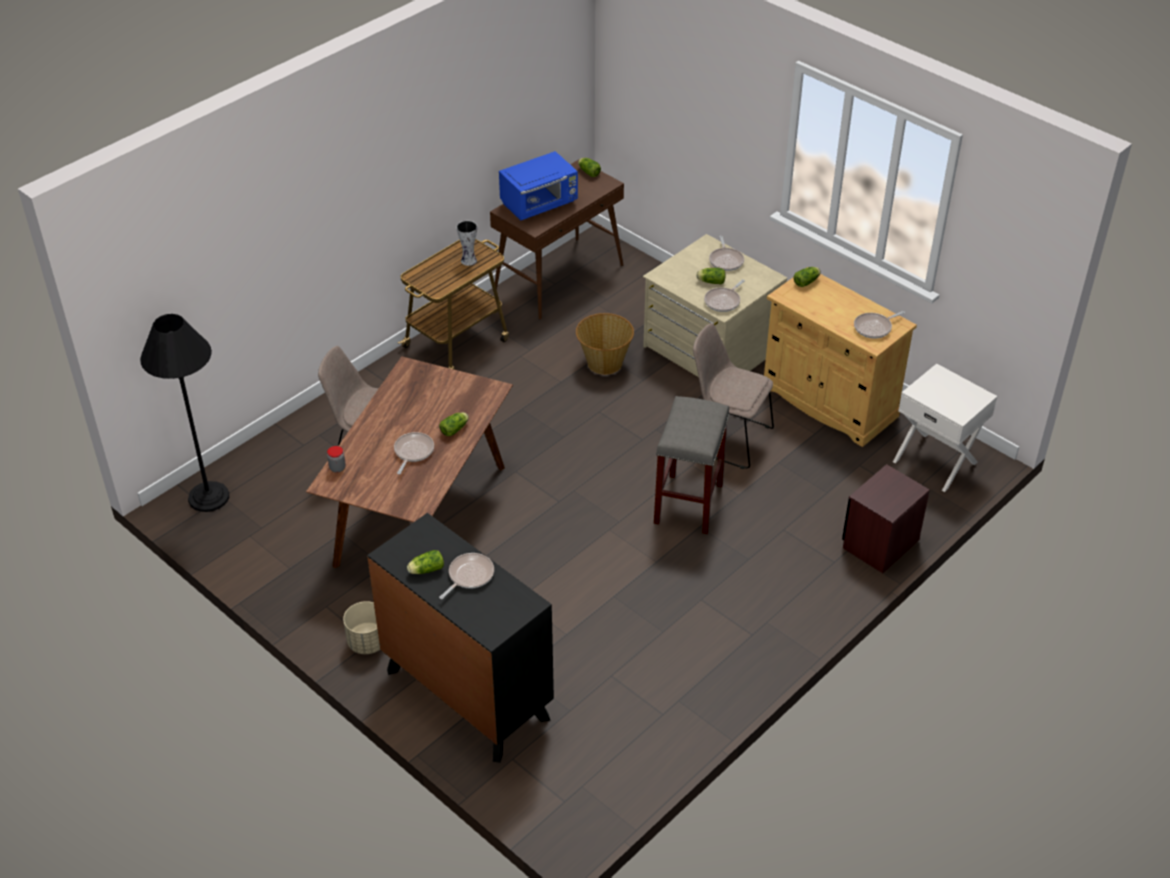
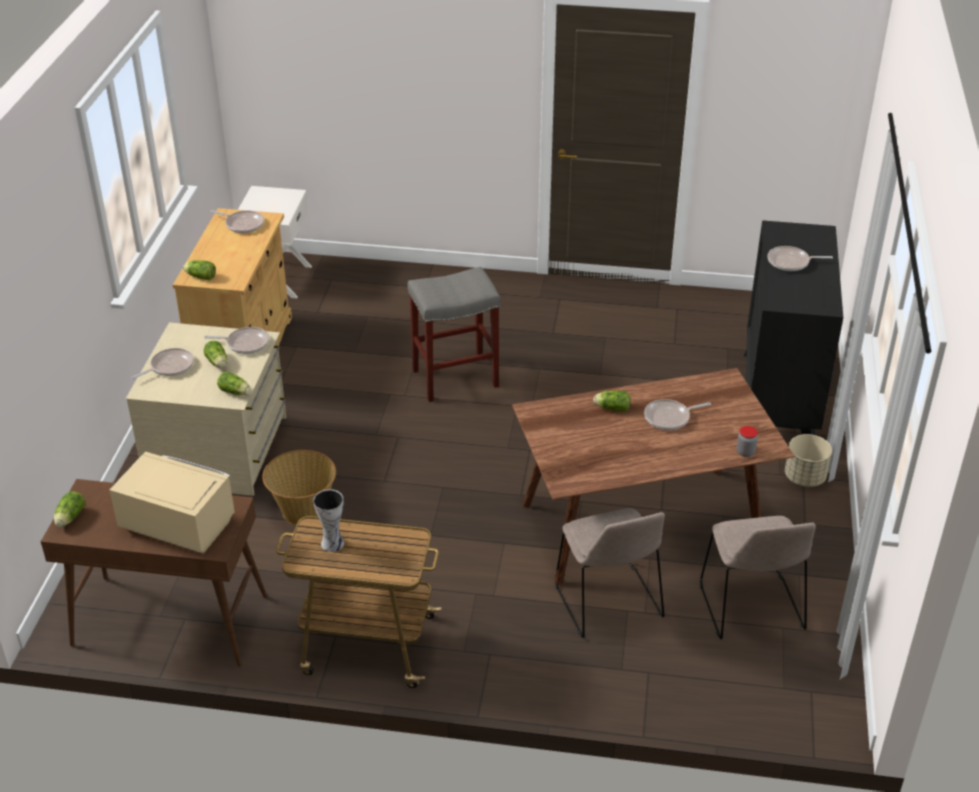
camera: 125 degrees left, 5 degrees down
black floor lamp [140,314,229,512] -> none
lettuce [407,550,444,574] -> lettuce moved to [217,371,251,395]
blue microwave [499,151,578,221] -> beige microwave [109,451,235,554]
beige chair [693,323,774,469] -> beige chair moved to [700,516,816,639]
brown nightstand [842,464,930,573] -> none

